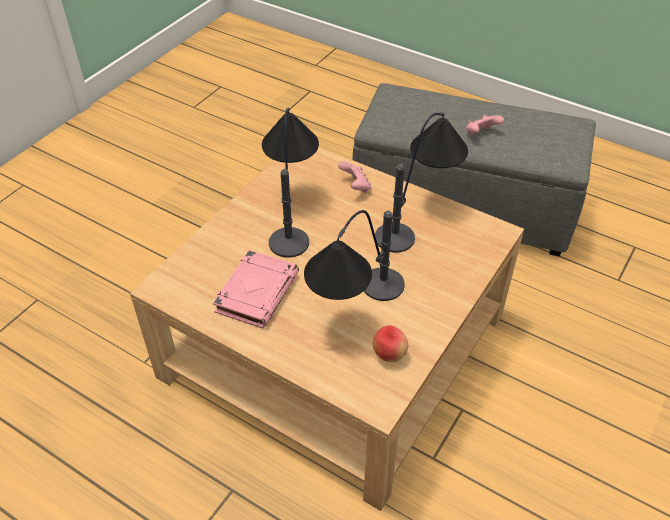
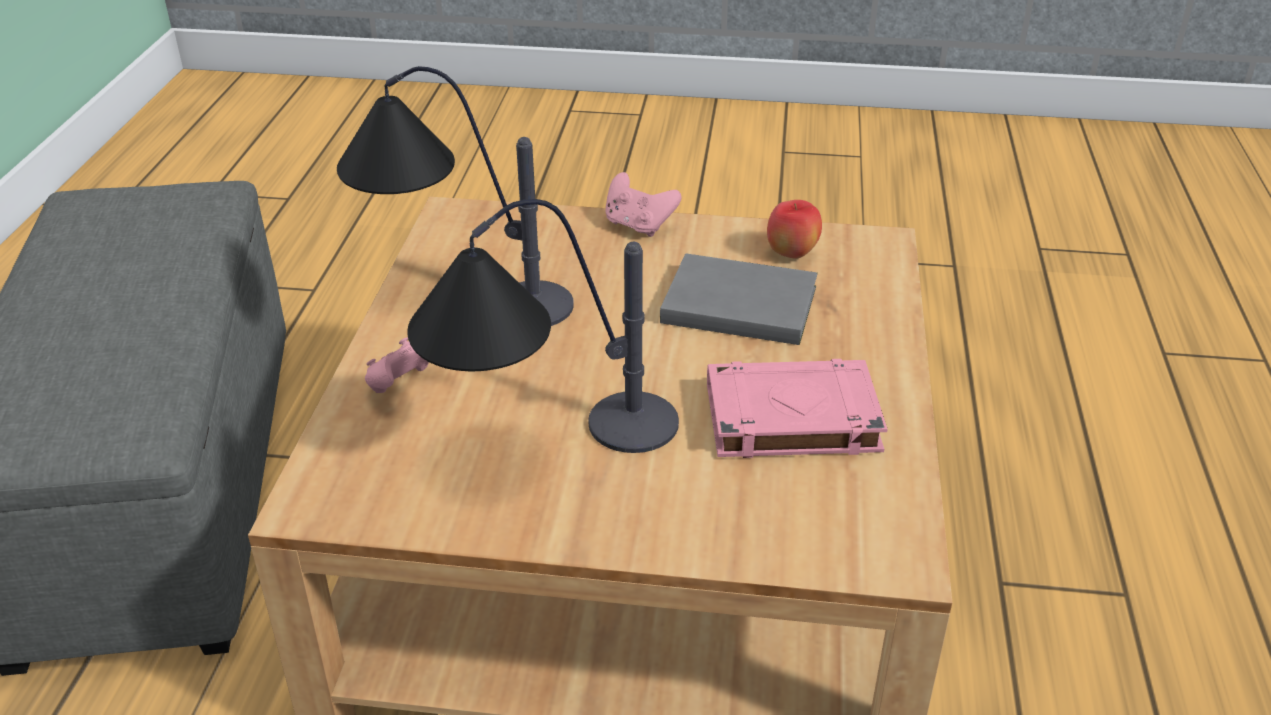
camera: 115 degrees left, 10 degrees down
table lamp [304,210,405,301] -> grey book [660,253,818,345]
pink game controller [466,115,504,135] -> pink game controller moved to [605,172,682,237]

